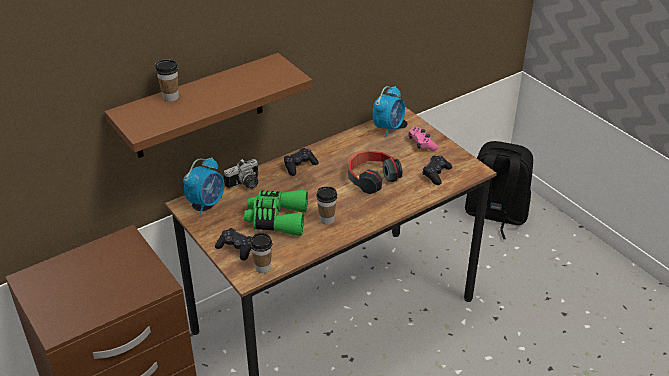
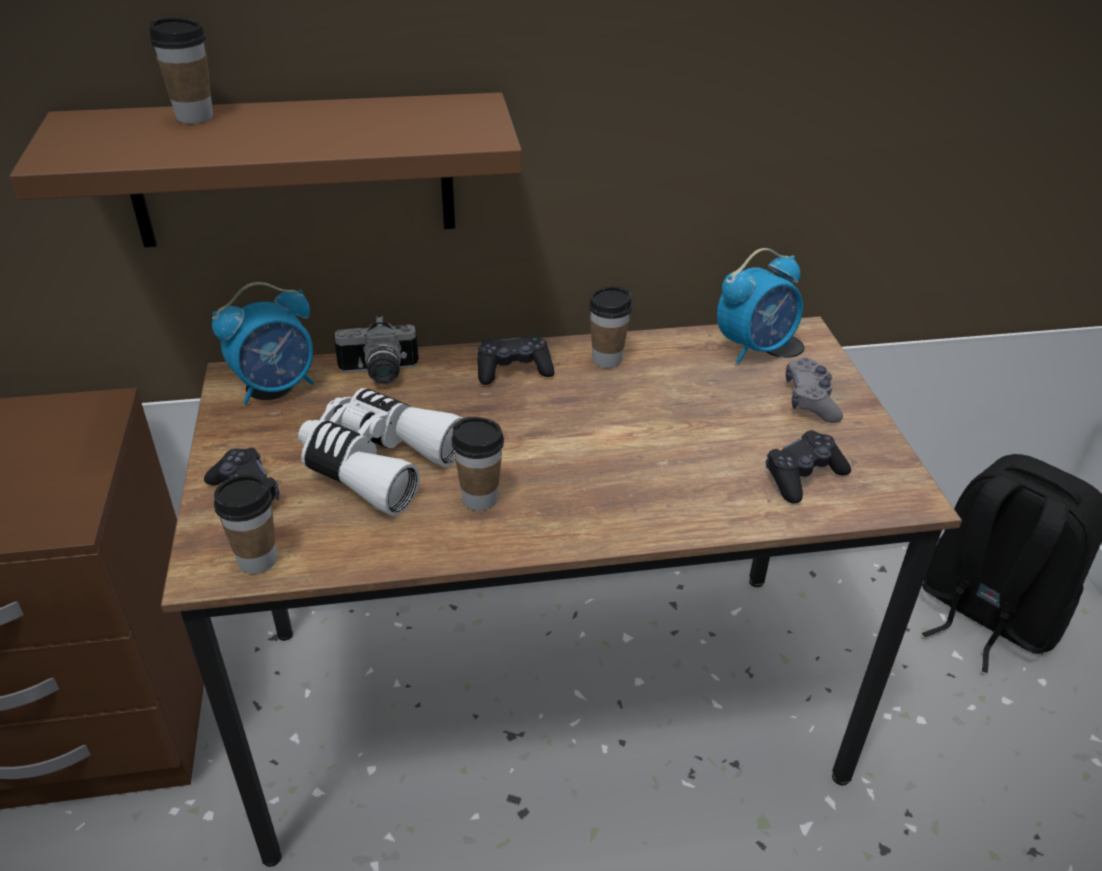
camera: 25 degrees right, 0 degrees up
green binoculars [244,190,308,236] -> white binoculars [298,388,463,516]
headphones [348,150,402,194] -> none
pink game controller [409,127,438,151] -> grey game controller [786,357,843,423]
none -> cup [589,286,632,368]

